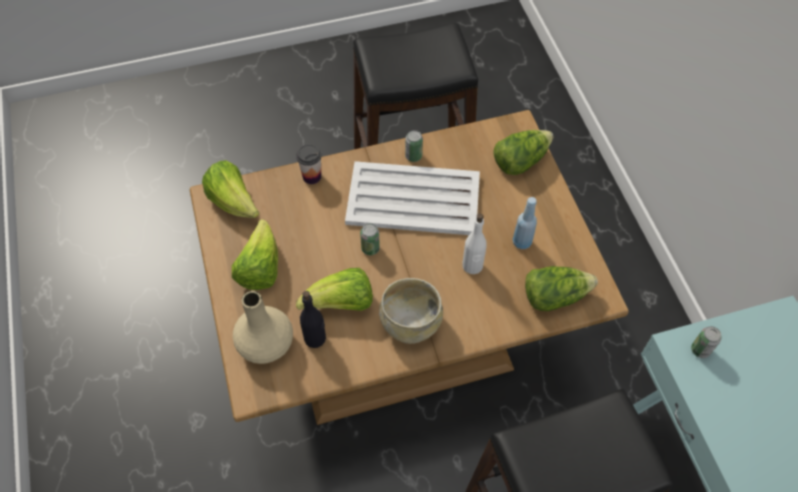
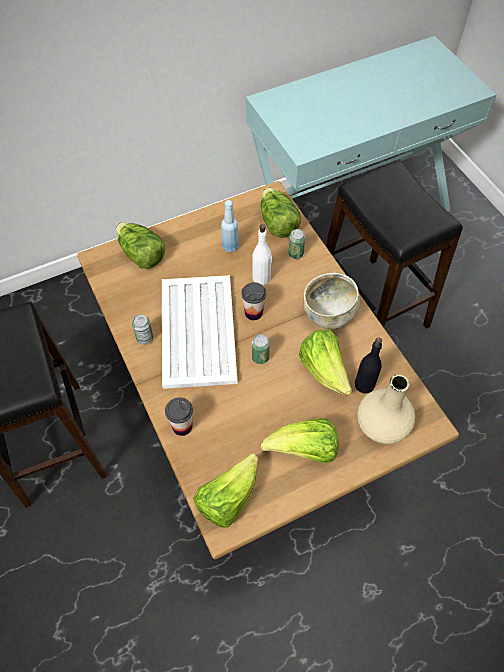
camera: 100 degrees left, 0 degrees up
can [691,326,722,358] -> can moved to [288,229,306,259]
none -> cup [241,282,266,320]

